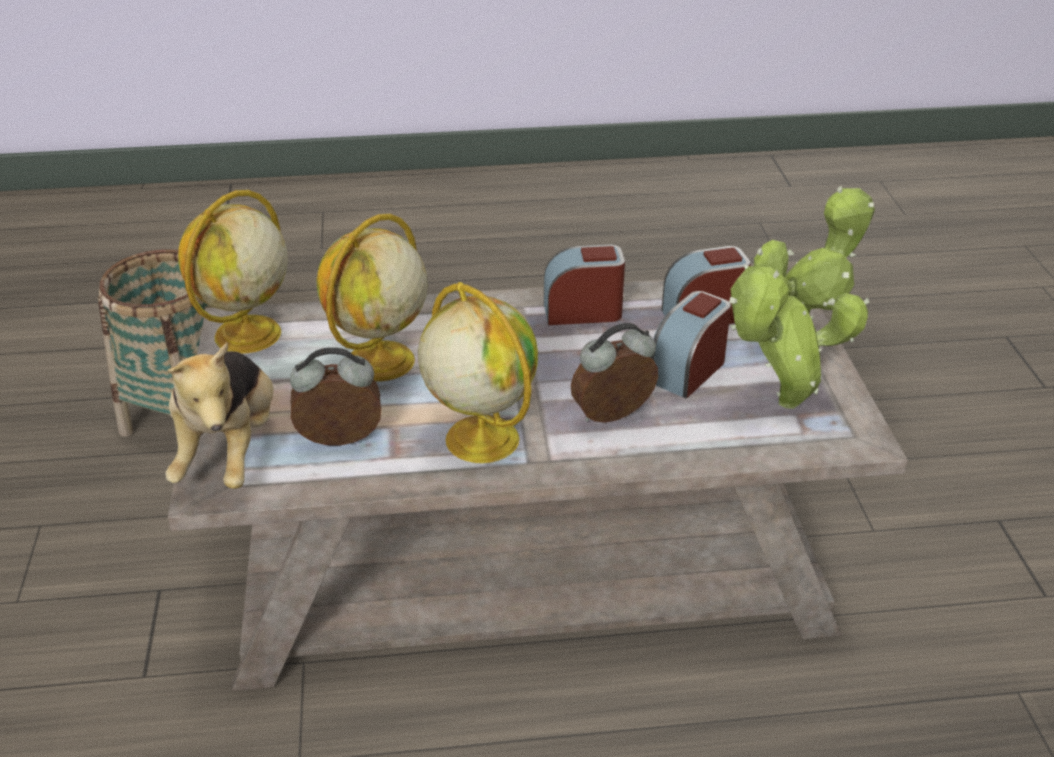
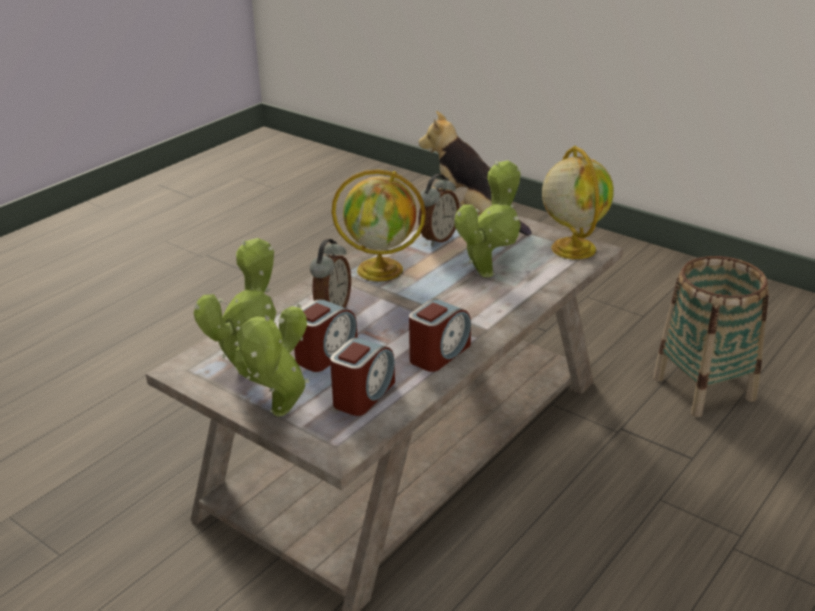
camera: 135 degrees right, 5 degrees down
globe [316,214,427,381] -> potted plant [454,160,521,277]
alarm clock [651,291,731,398] -> alarm clock turned 45 degrees clockwise [294,299,358,372]

